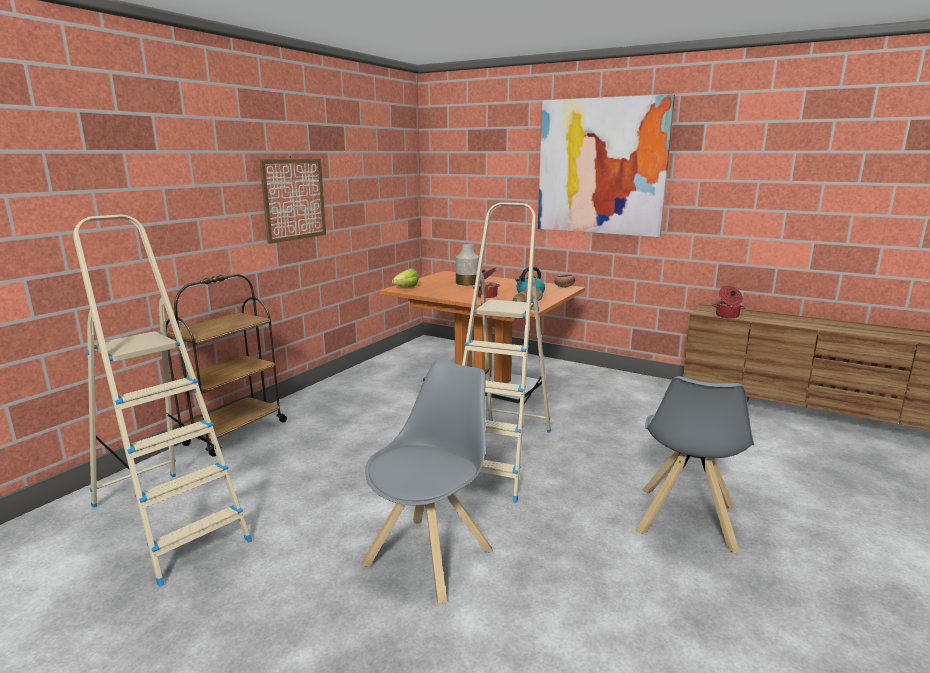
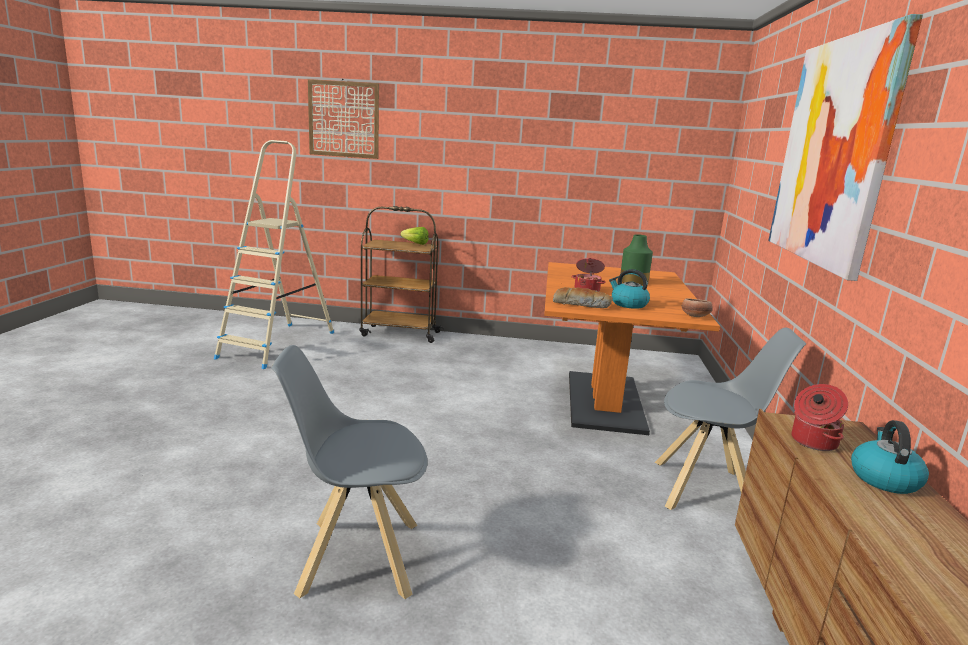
camera: 65 degrees right, 0 degrees up
picture [259,156,326,244] -> picture moved to [308,79,379,159]
grey chair [362,360,493,603] -> grey chair moved to [655,328,806,510]
lettuce [392,268,419,287] -> lettuce moved to [401,227,429,245]
beige vase [456,244,479,285] -> green vase [620,234,653,286]
beige step ladder [462,202,551,503] -> none
none -> kettle [851,420,929,494]

